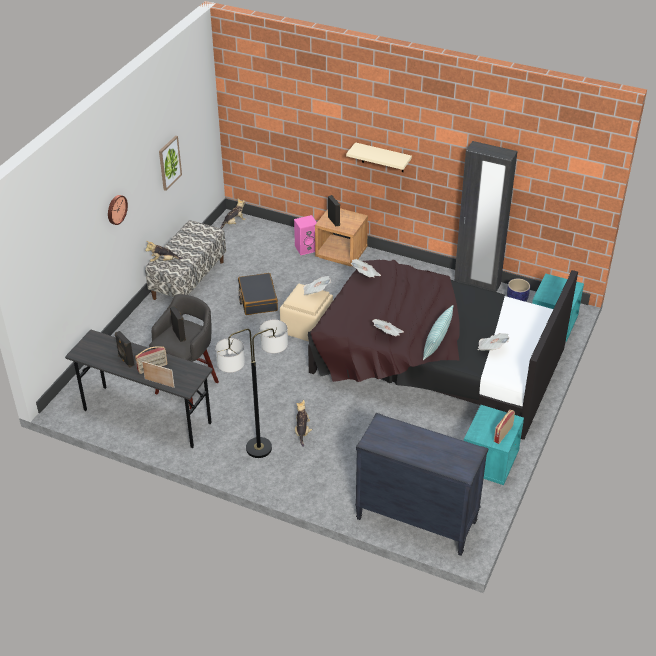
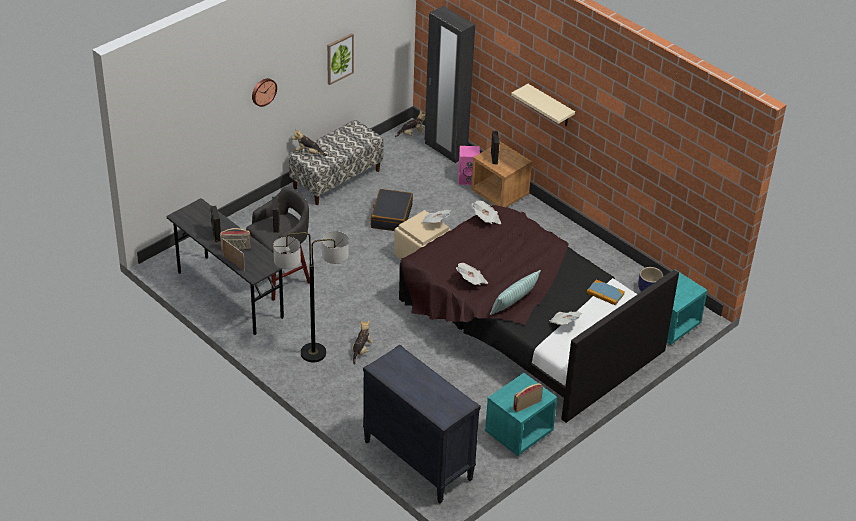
camera: 20 degrees right, 0 degrees up
black wardrobe [454,141,517,292] -> black wardrobe moved to [425,6,475,163]
none -> book [587,280,625,305]

